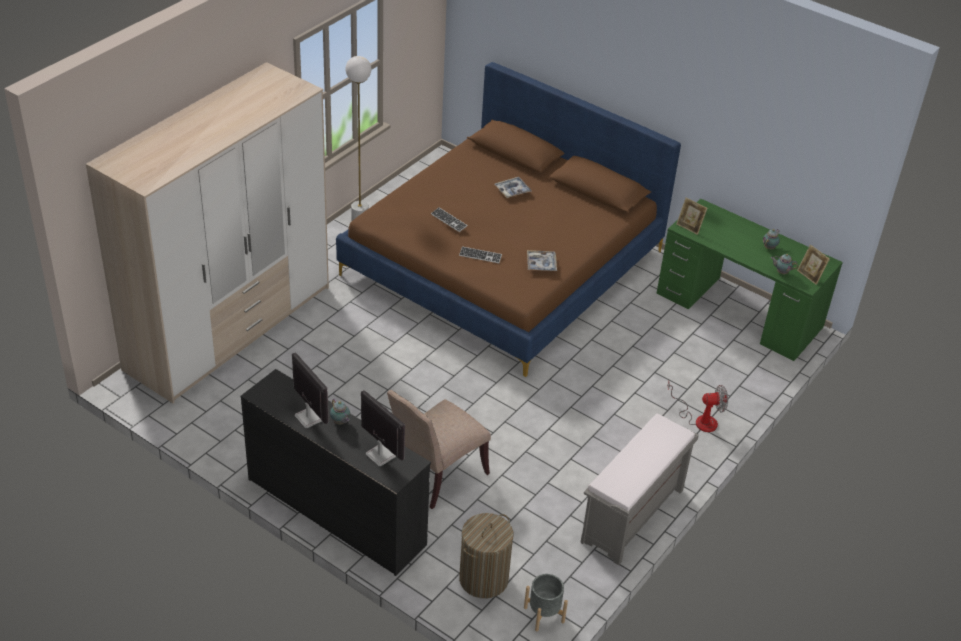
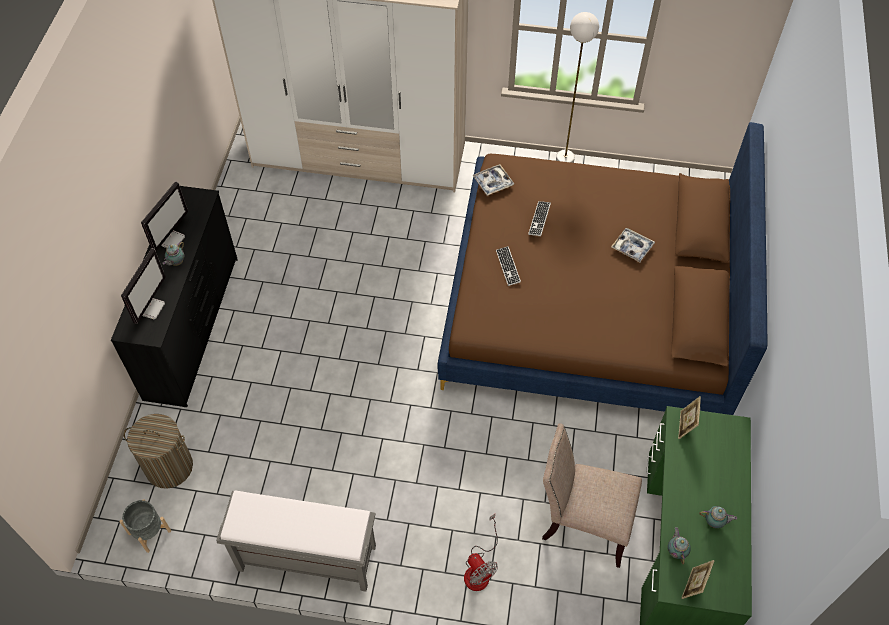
camera: 65 degrees right, 15 degrees up
beige chair [387,390,491,509] -> beige chair moved to [542,423,642,568]
tray [527,250,557,271] -> tray moved to [473,164,514,196]

